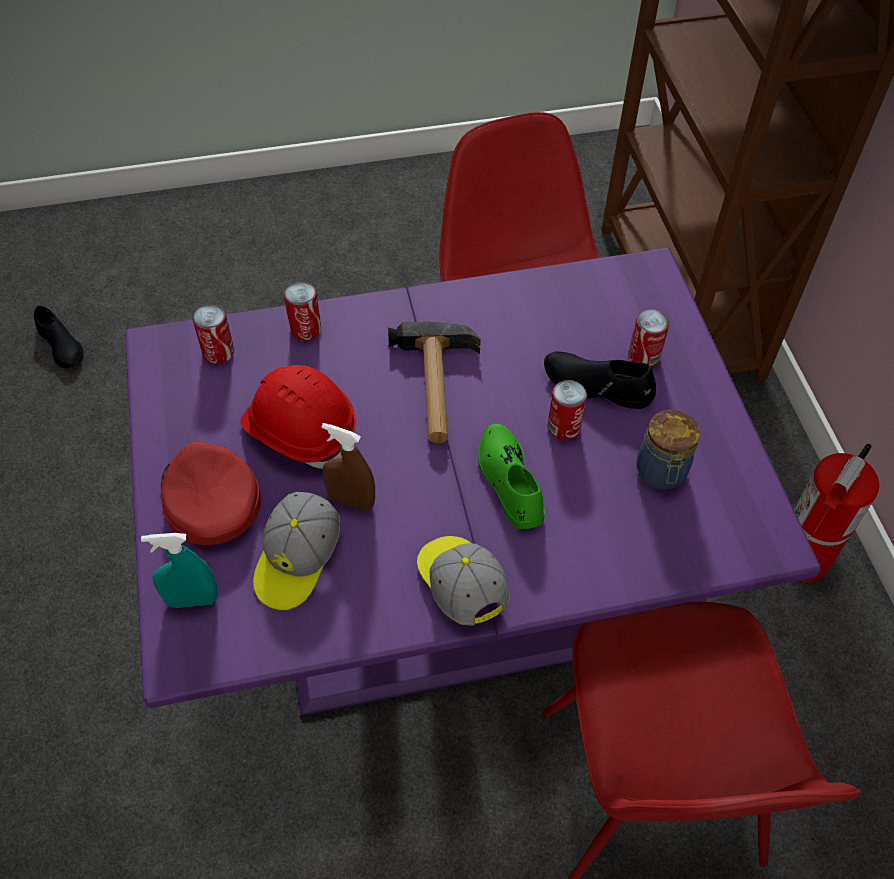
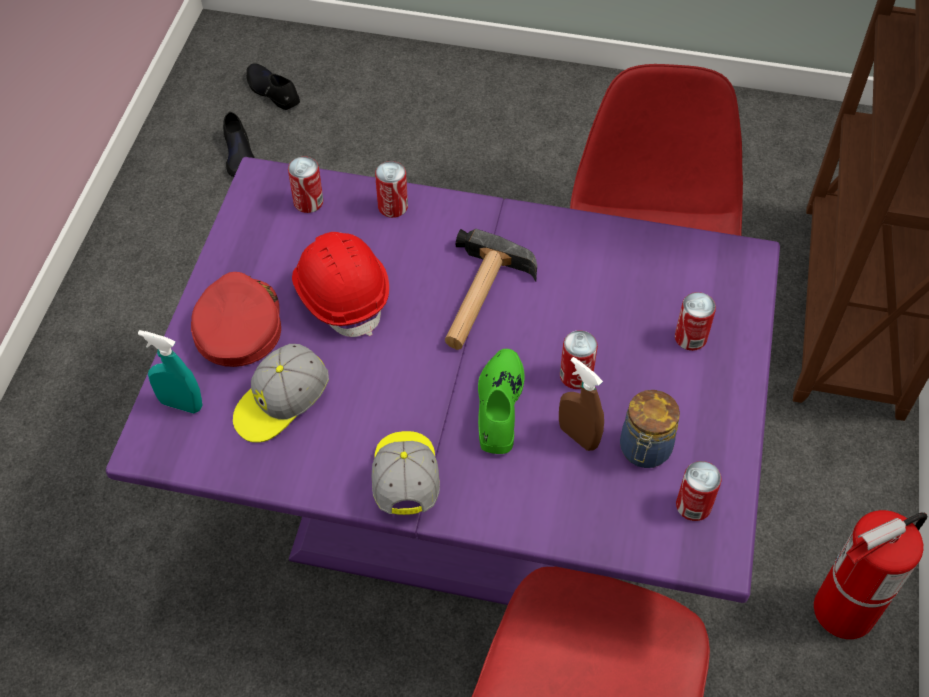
camera: 25 degrees right, 0 degrees up
brown spray bottle [322,423,375,511] -> brown spray bottle moved to [559,357,604,451]
black shoe [544,351,656,409] -> black shoe moved to [246,63,300,110]
none -> can [676,461,722,521]

